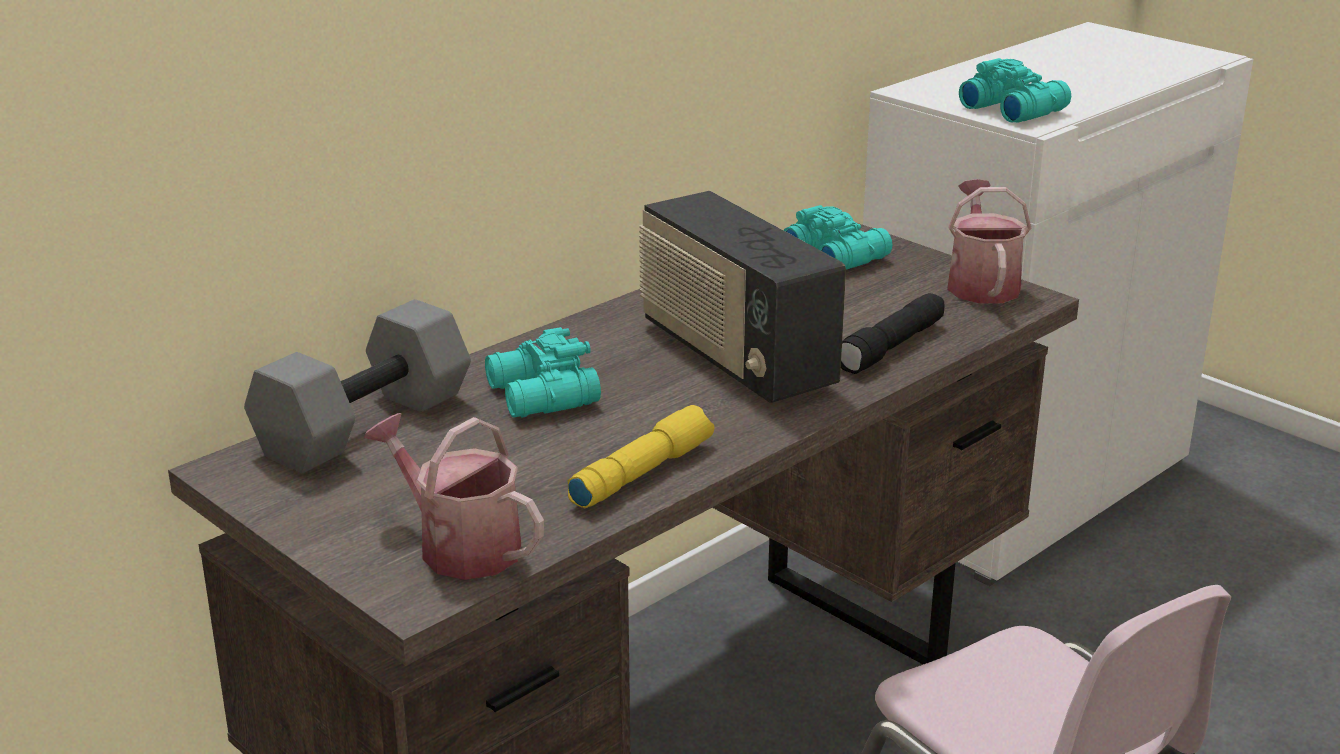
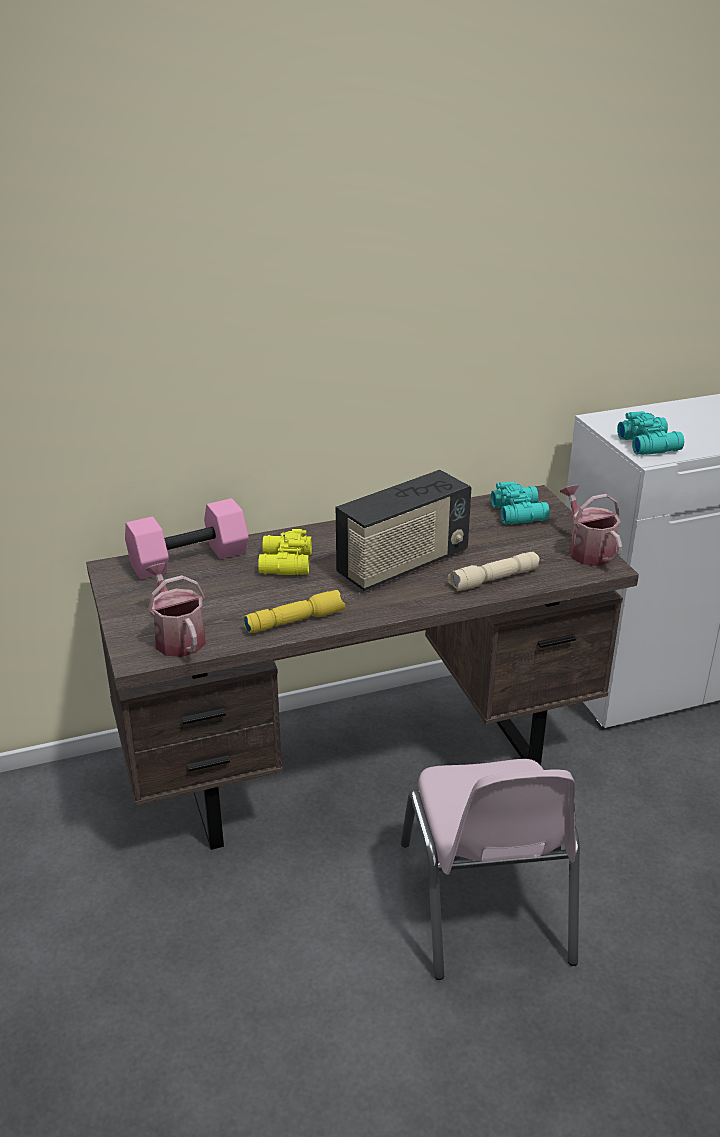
camera: 25 degrees right, 5 degrees up
grey dumbbell [244,299,471,474] -> pink dumbbell [125,498,249,579]
turquoise binoculars [485,327,601,418] -> yellow binoculars [258,529,312,575]
radio [639,191,846,403] -> radio turned 120 degrees counterclockwise [336,470,471,591]
black flashlight [841,293,944,374] -> beige flashlight [448,552,540,591]
watering can [947,179,1031,304] -> watering can turned 45 degrees counterclockwise [560,485,622,566]

